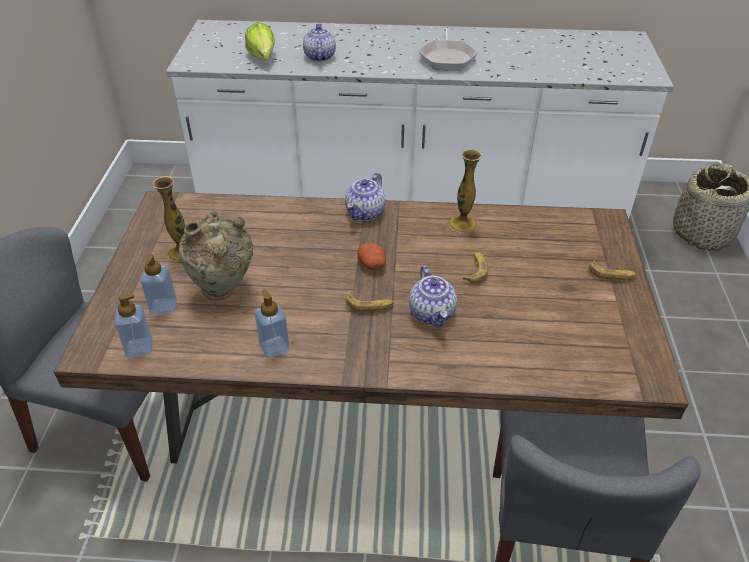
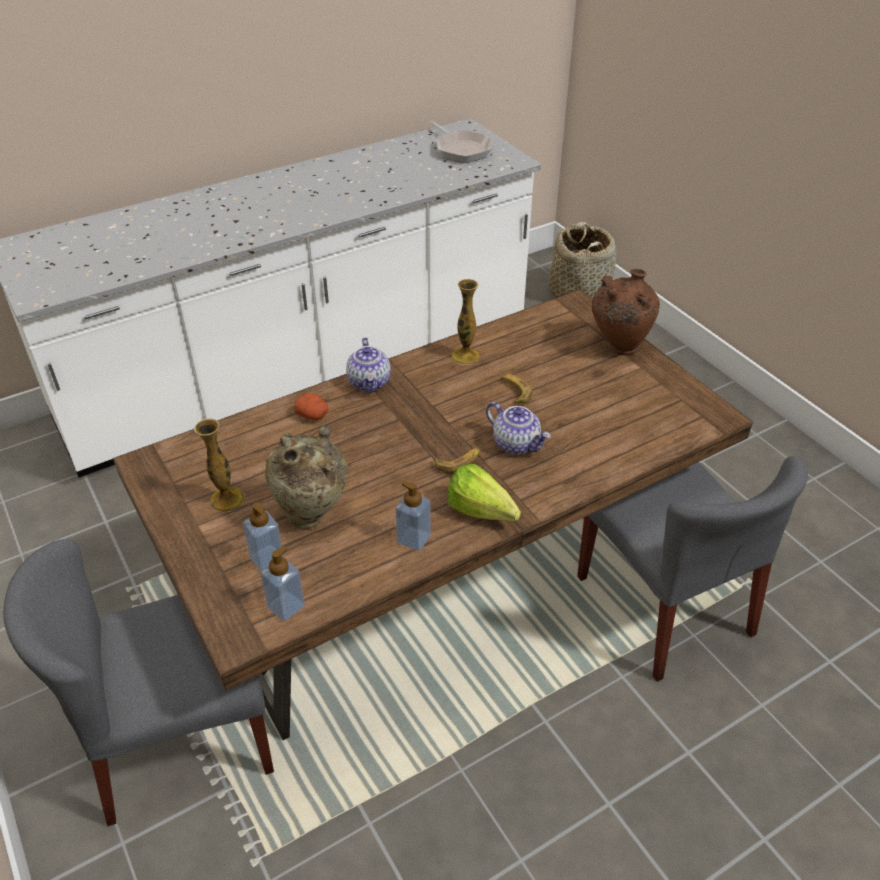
camera: 35 degrees left, 0 degrees up
lettuce [245,22,275,60] -> lettuce moved to [447,464,521,521]
teapot [303,23,336,62] -> none
potato [357,243,386,270] -> potato moved to [294,393,329,420]
frying pan [418,26,478,71] -> frying pan moved to [430,121,492,163]
banana [589,260,637,280] -> brown vase [592,269,660,355]

